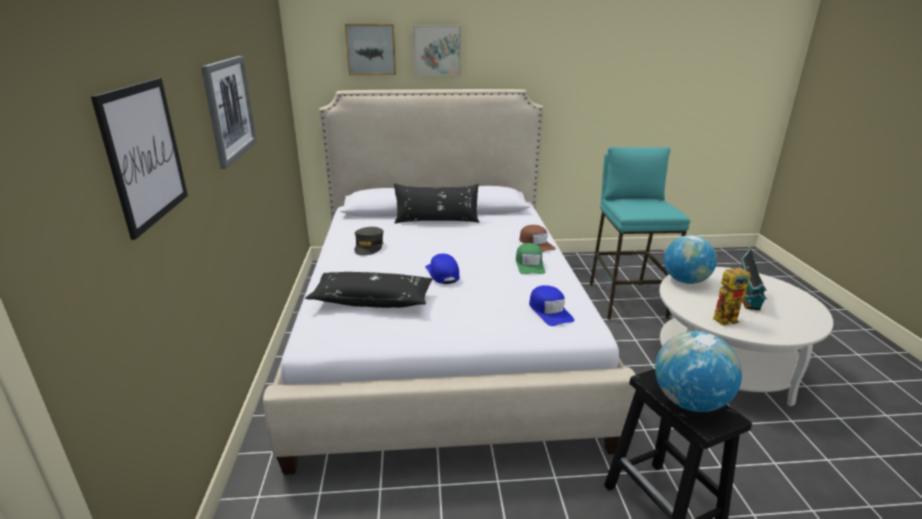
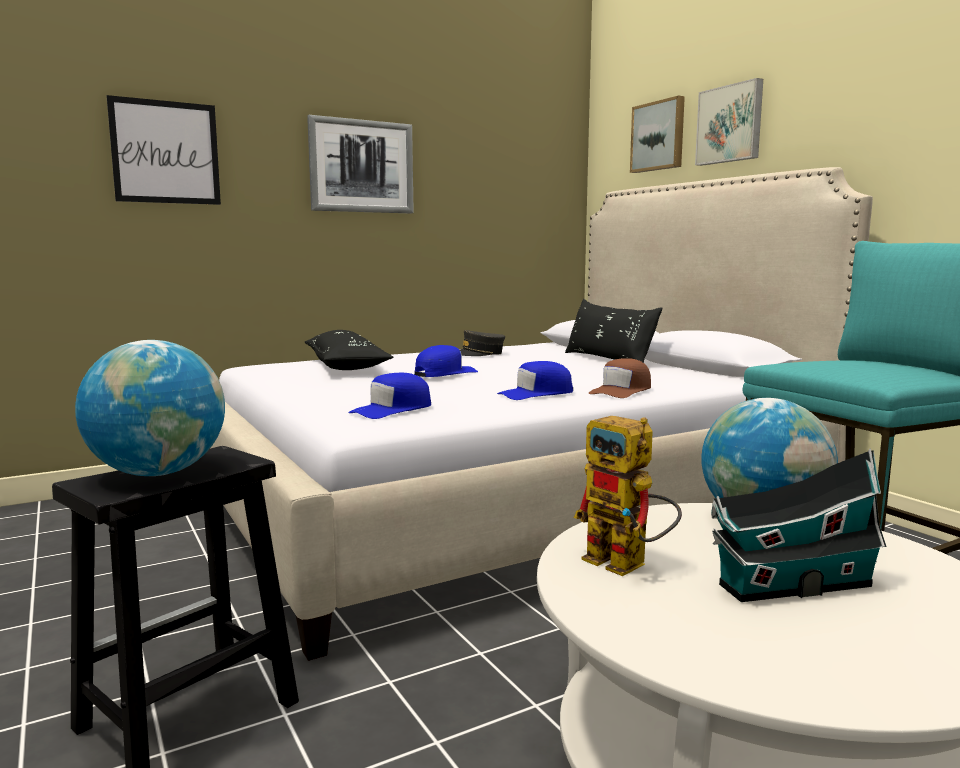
camera: 65 degrees right, 15 degrees down
green cap [516,243,545,274] -> blue cap [497,361,573,400]

